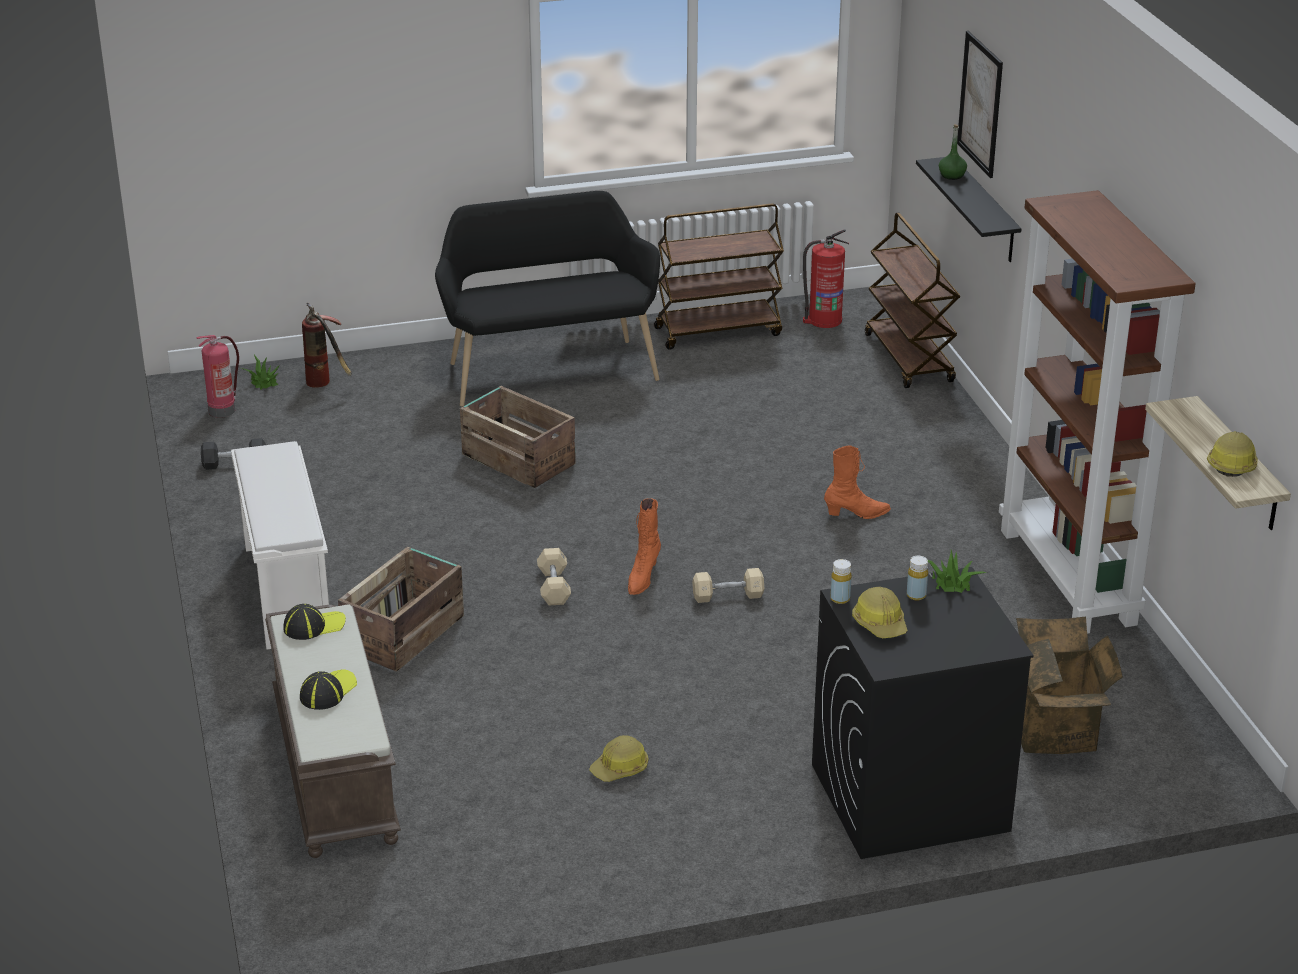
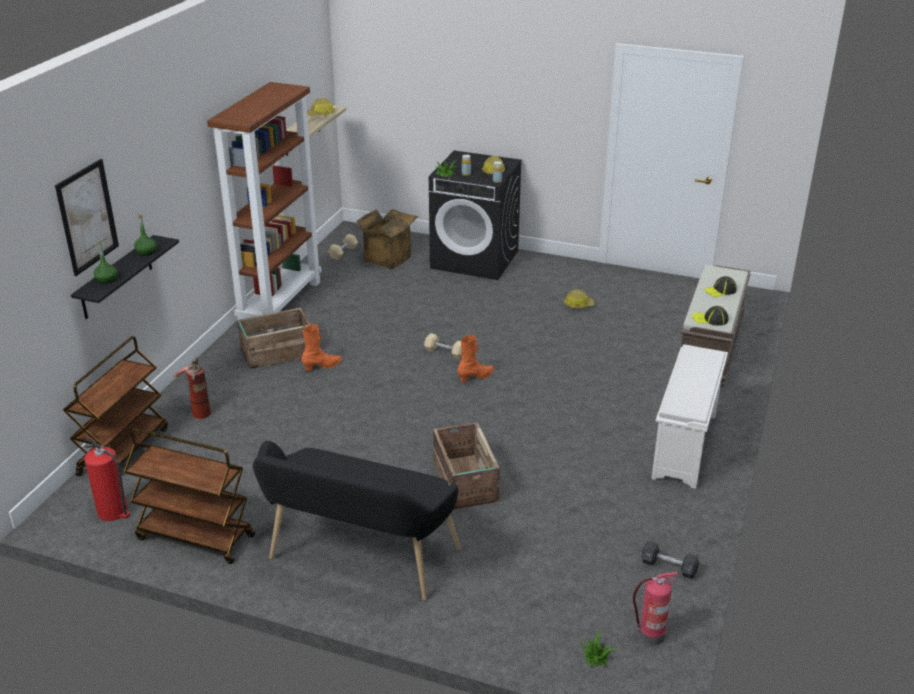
camera: 145 degrees left, 0 degrees up
fire extinguisher [302,303,352,388] -> fire extinguisher moved to [174,358,211,419]
crate [338,546,464,672] -> crate moved to [237,308,311,370]
beige dumbbell [537,548,571,606] -> beige dumbbell moved to [328,234,358,260]
orange boot [824,446,891,519] -> orange boot turned 120 degrees clockwise [301,324,342,371]
none -> green bottle [134,214,156,256]

